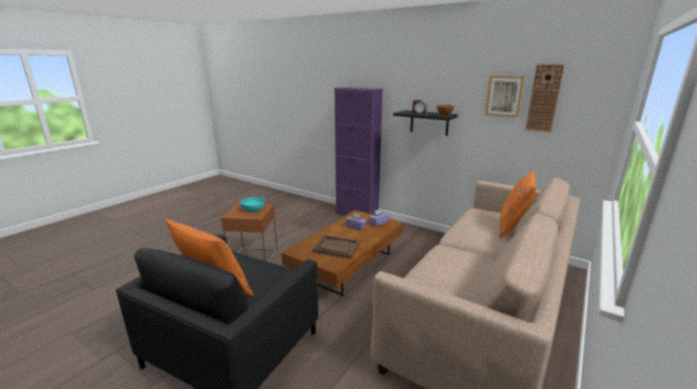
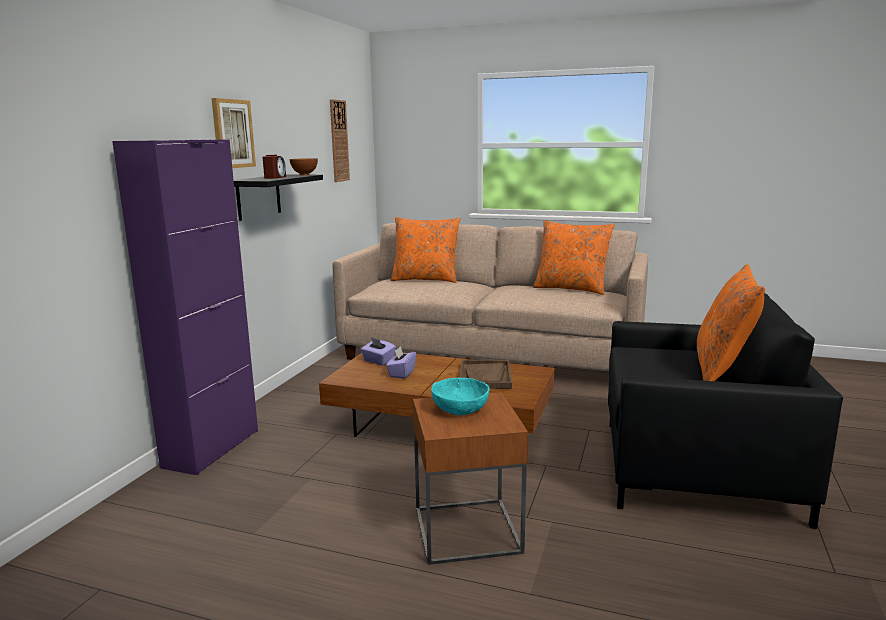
camera: 105 degrees left, 5 degrees down
picture [485,76,525,118] -> picture moved to [211,98,256,168]
none -> orange pillow [533,220,615,295]

